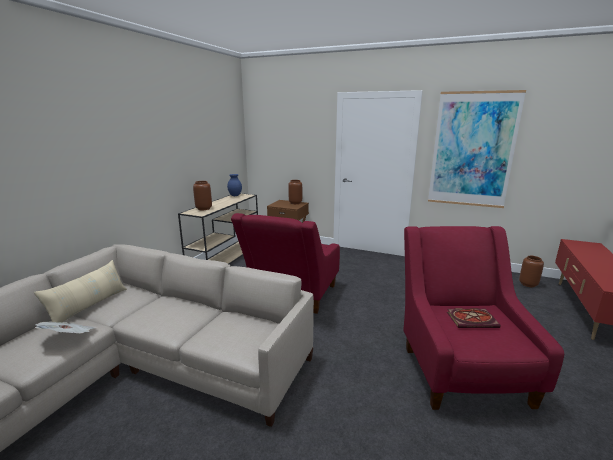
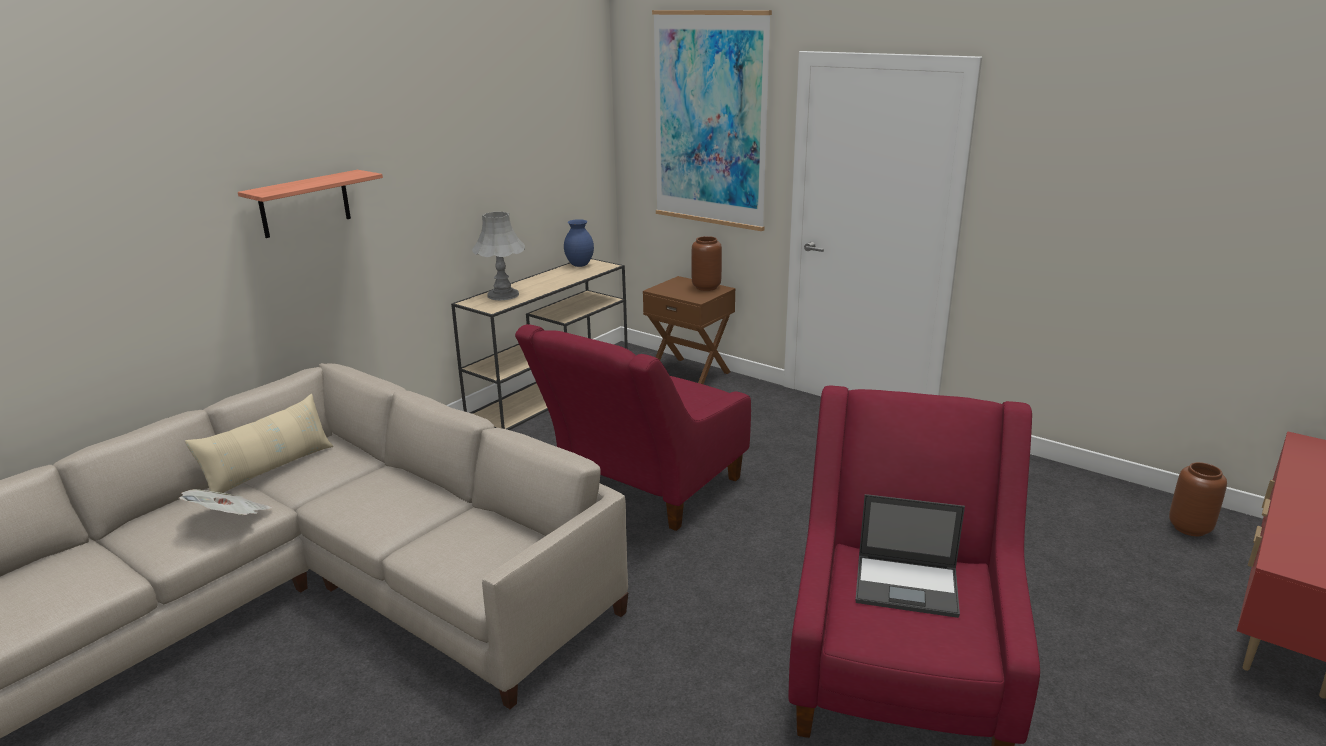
camera: 15 degrees right, 5 degrees up
brown vase [193,181,212,210] -> grey table lamp [472,212,525,300]
picture [428,90,526,208] -> picture moved to [652,10,772,231]
book [447,308,501,328] -> laptop [855,494,965,618]
none -> shelf [238,170,383,238]

